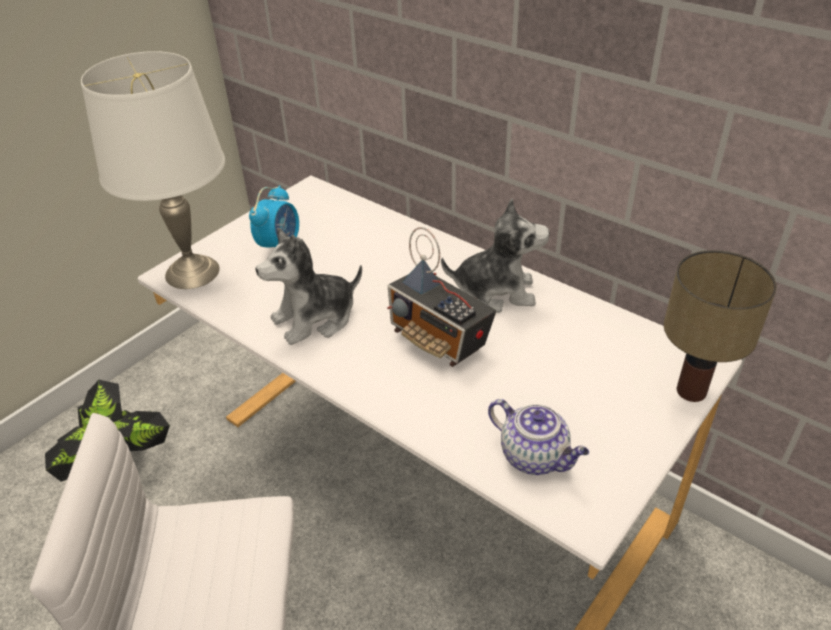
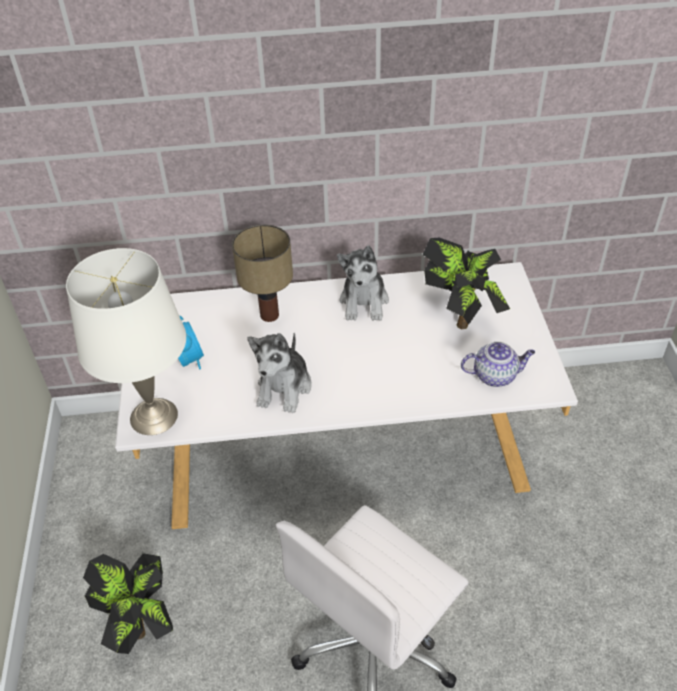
camera: 45 degrees left, 5 degrees up
radio [387,227,496,367] -> none
plush toy [441,198,550,313] -> plush toy turned 135 degrees clockwise [337,245,389,321]
table lamp [664,250,777,402] -> table lamp moved to [232,225,293,322]
none -> potted plant [422,238,510,329]

